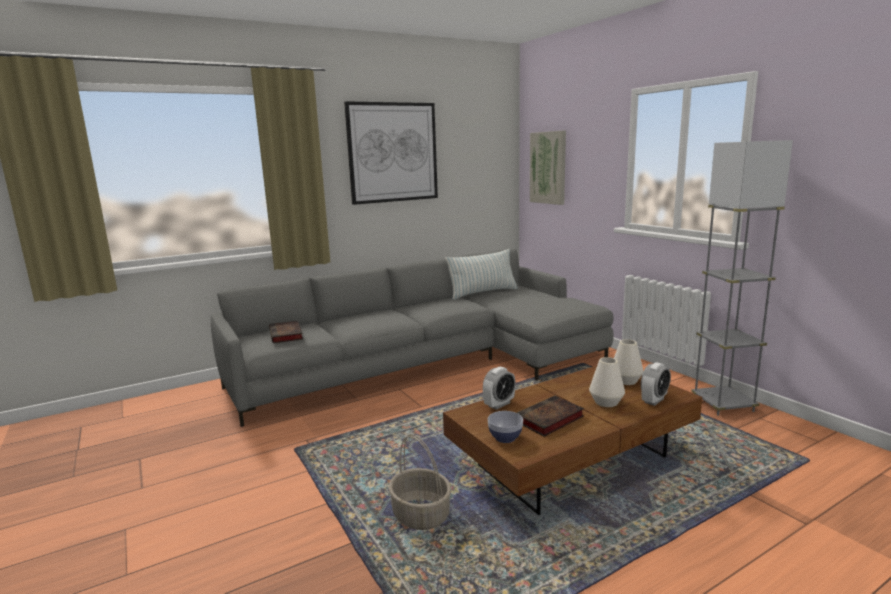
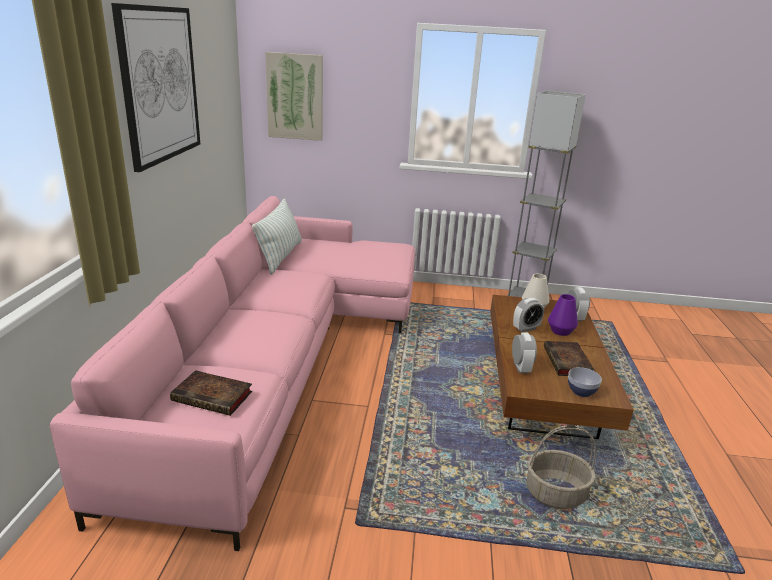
camera: 55 degrees left, 10 degrees up
grey sofa [211,249,613,427] -> pink sofa [50,196,415,551]
white vase [589,357,625,407] -> purple vase [548,294,578,336]
none -> alarm clock [513,298,544,332]

